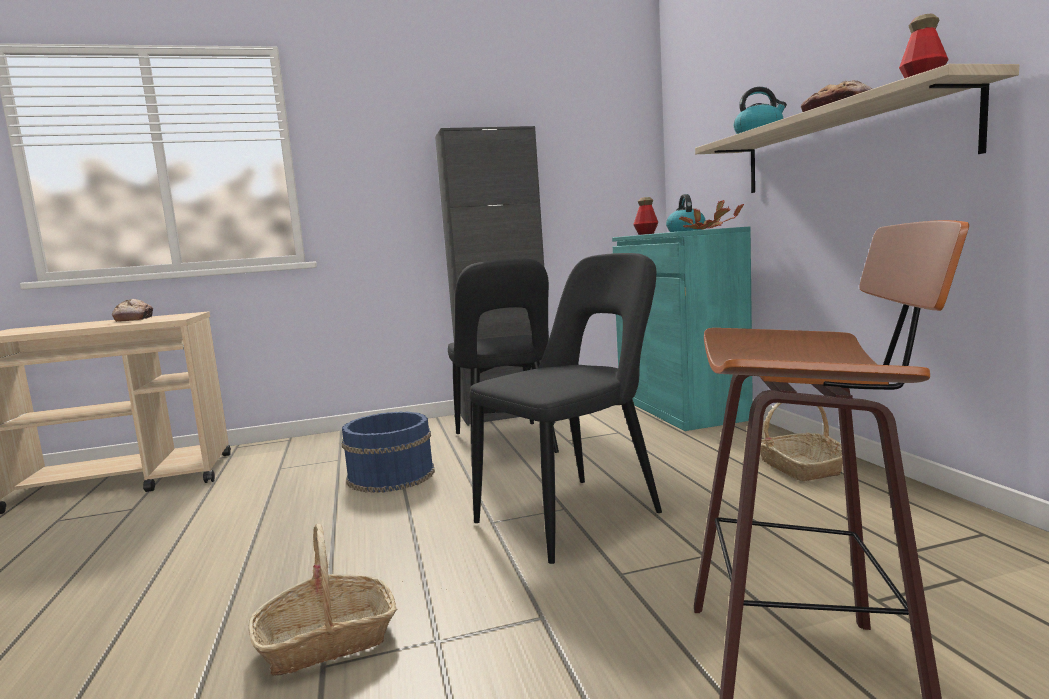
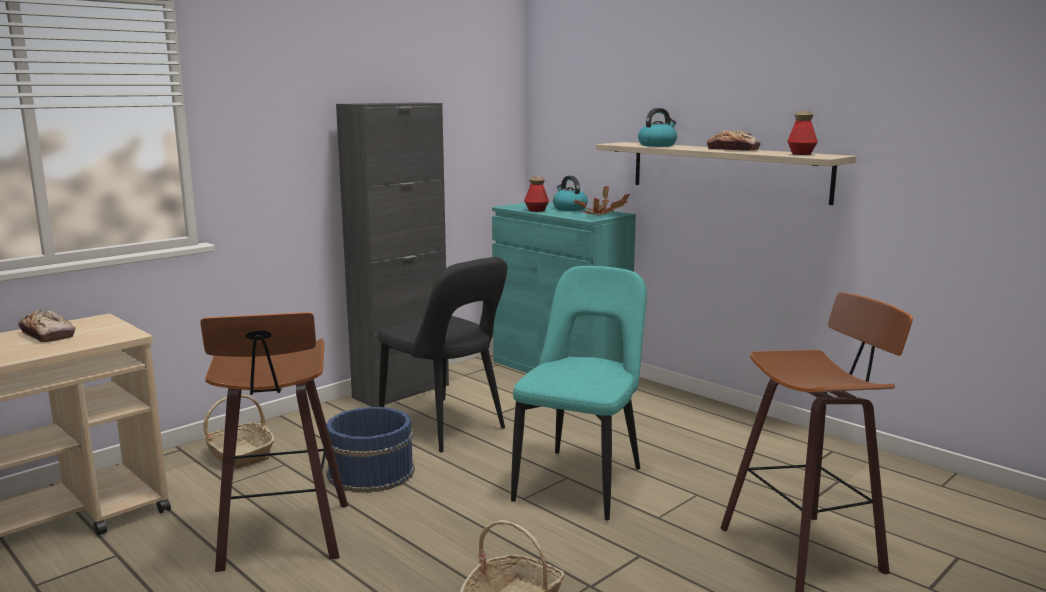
camera: 30 degrees left, 5 degrees up
black chair [470,253,662,564] -> turquoise chair [511,266,647,520]
basket [760,403,843,481] -> basket moved to [203,395,275,469]
none -> stool [200,312,348,572]

